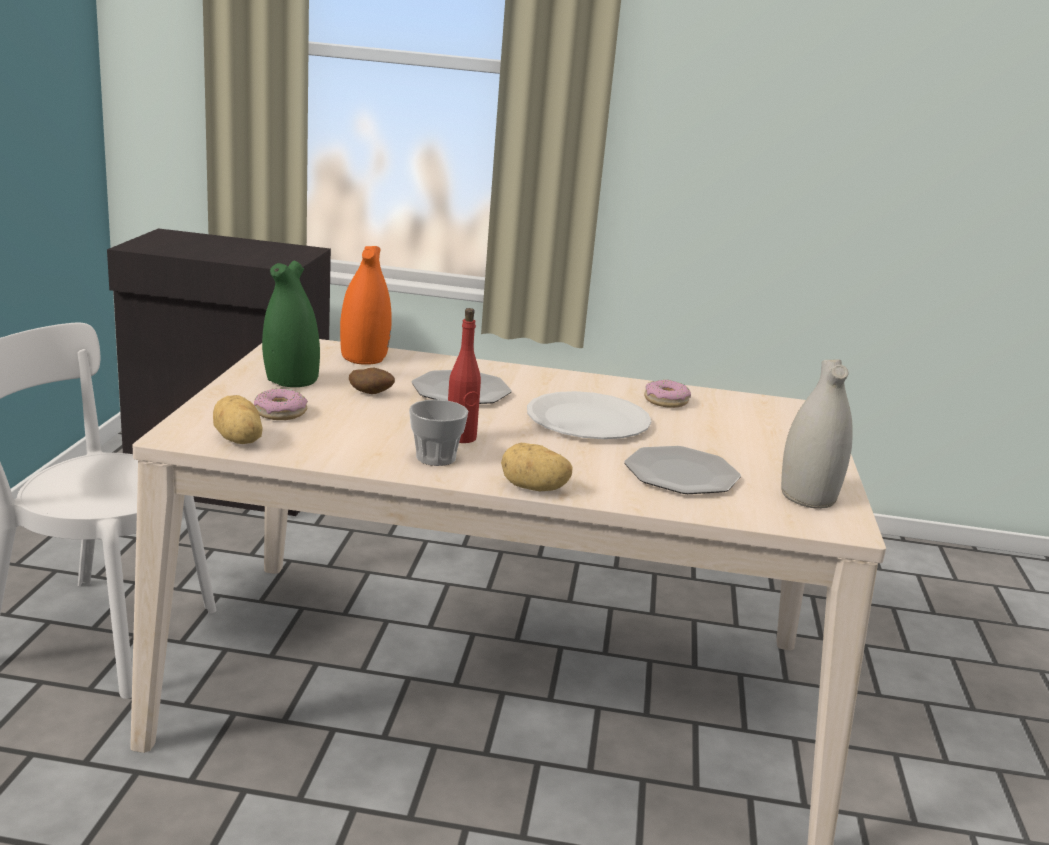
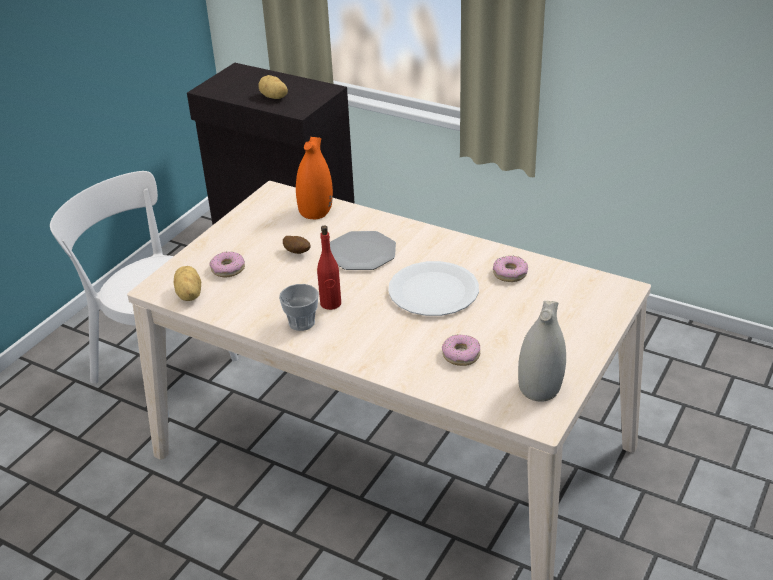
camera: 25 degrees right, 15 degrees up
green vase [262,261,320,387] -> none
potato [501,443,573,491] -> potato moved to [258,75,288,99]
plate [624,446,741,494] -> donut [442,334,480,366]

